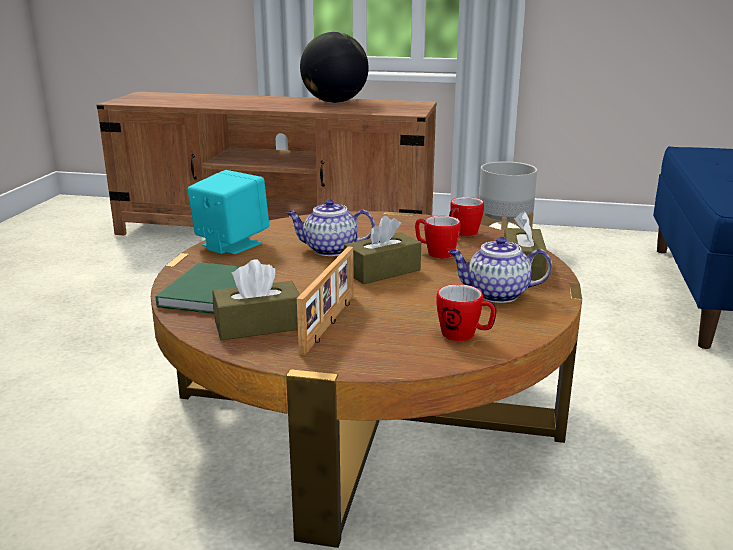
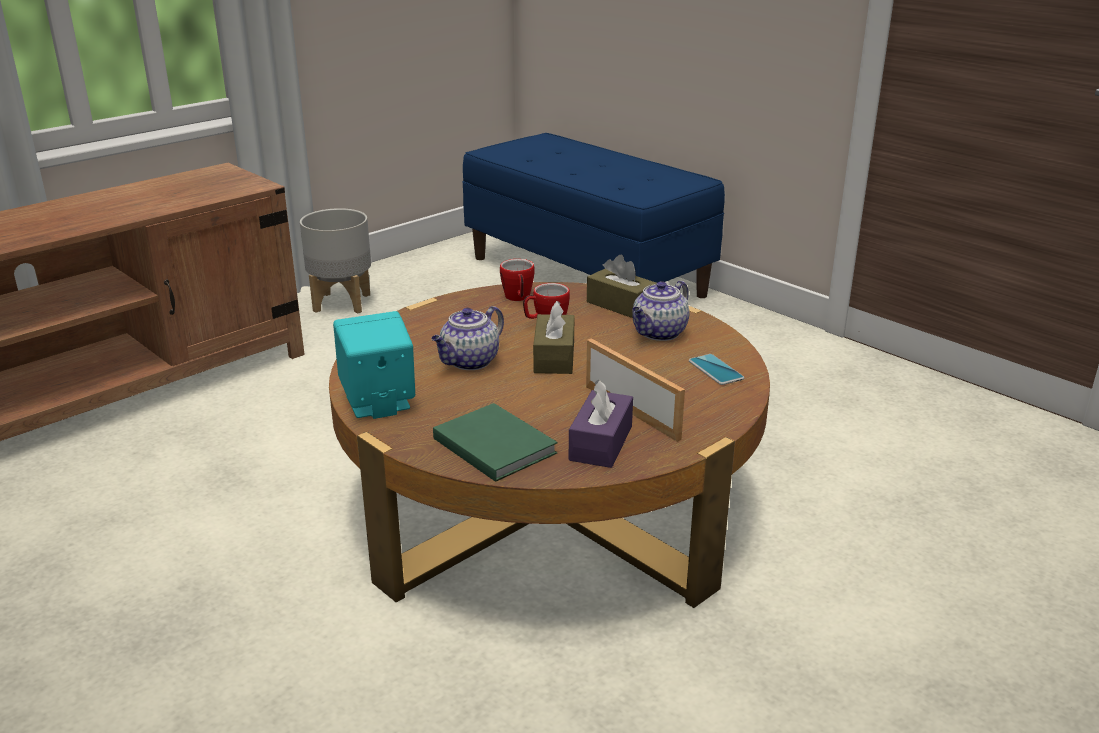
camera: 55 degrees left, 5 degrees up
brown tissue box [213,259,300,340] -> purple tissue box [569,379,633,468]
globe [300,32,369,103] -> none
mug [436,284,496,341] -> phone [689,354,744,385]

